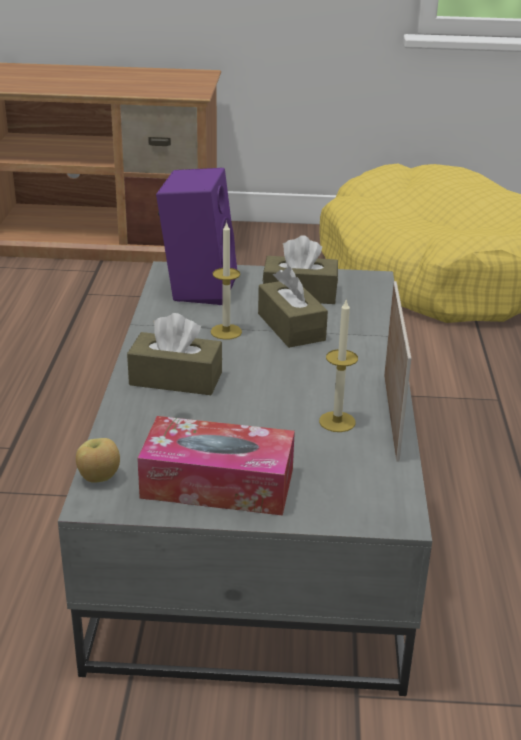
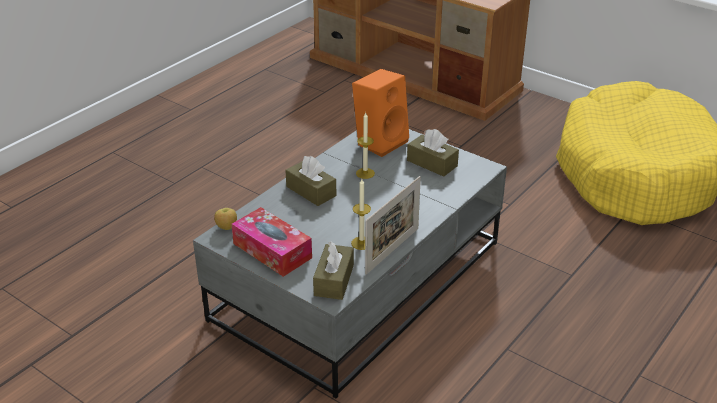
camera: 35 degrees right, 5 degrees up
purple speaker [156,168,237,305] -> orange speaker [352,69,409,157]
brown tissue box [258,267,328,348] -> brown tissue box moved to [313,241,354,300]

